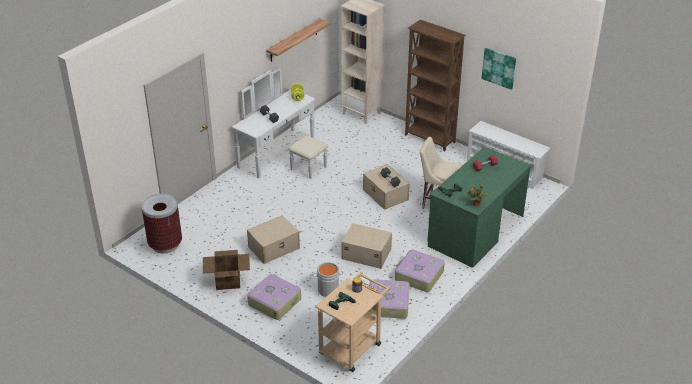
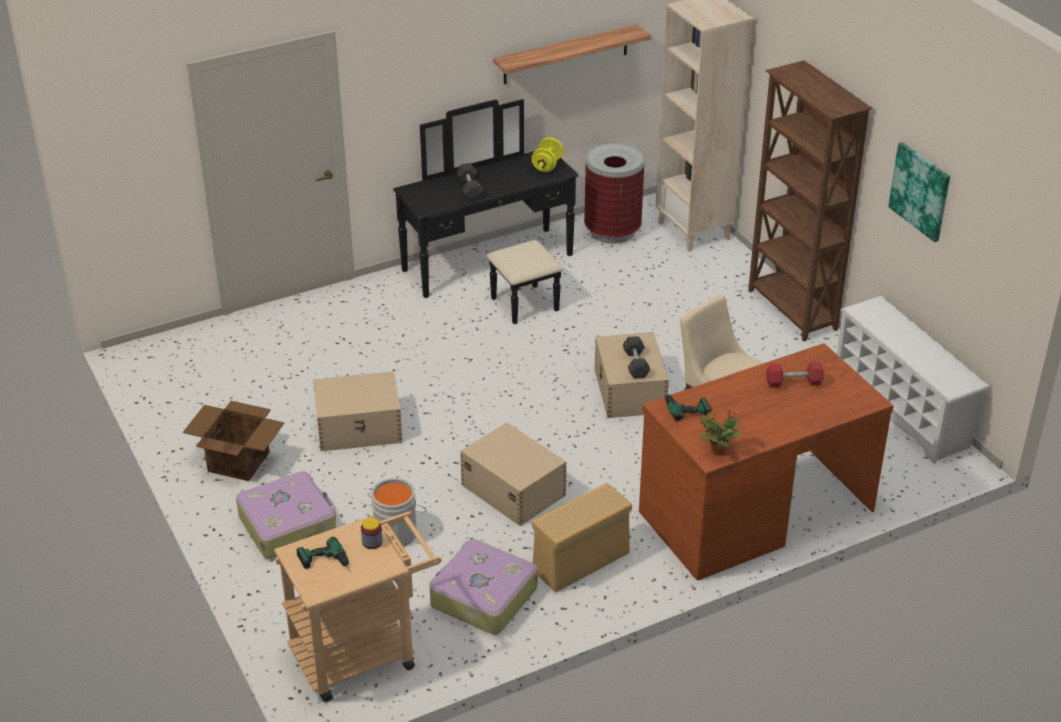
camera: 25 degrees right, 0 degrees up
trash can [142,194,182,254] -> trash can moved to [584,143,645,244]
white dresser [232,67,328,179] -> black dresser [393,99,578,324]
suitcase [395,250,445,292] -> beige storage box [532,483,632,592]
green desk [428,146,531,268] -> brown desk [639,343,894,580]

